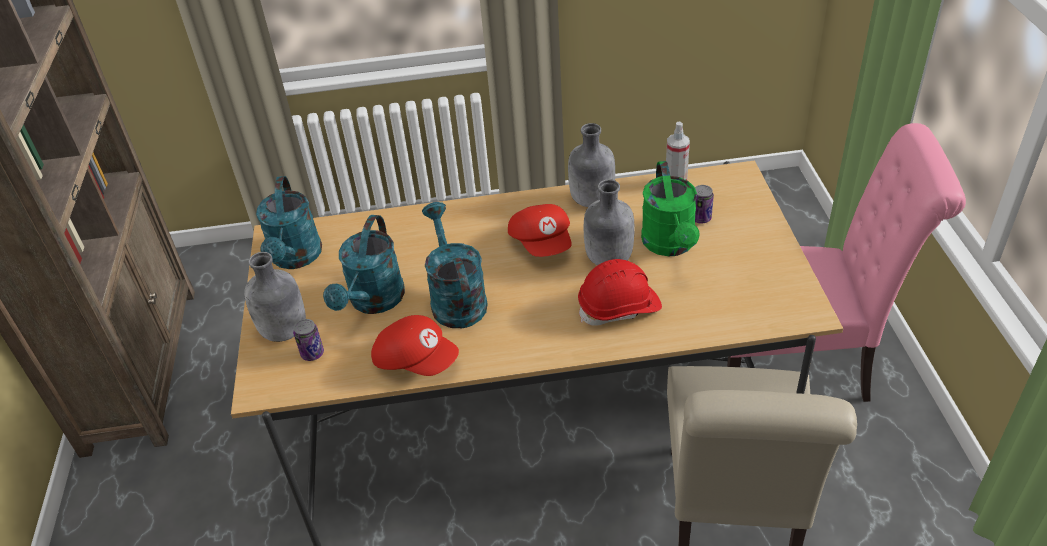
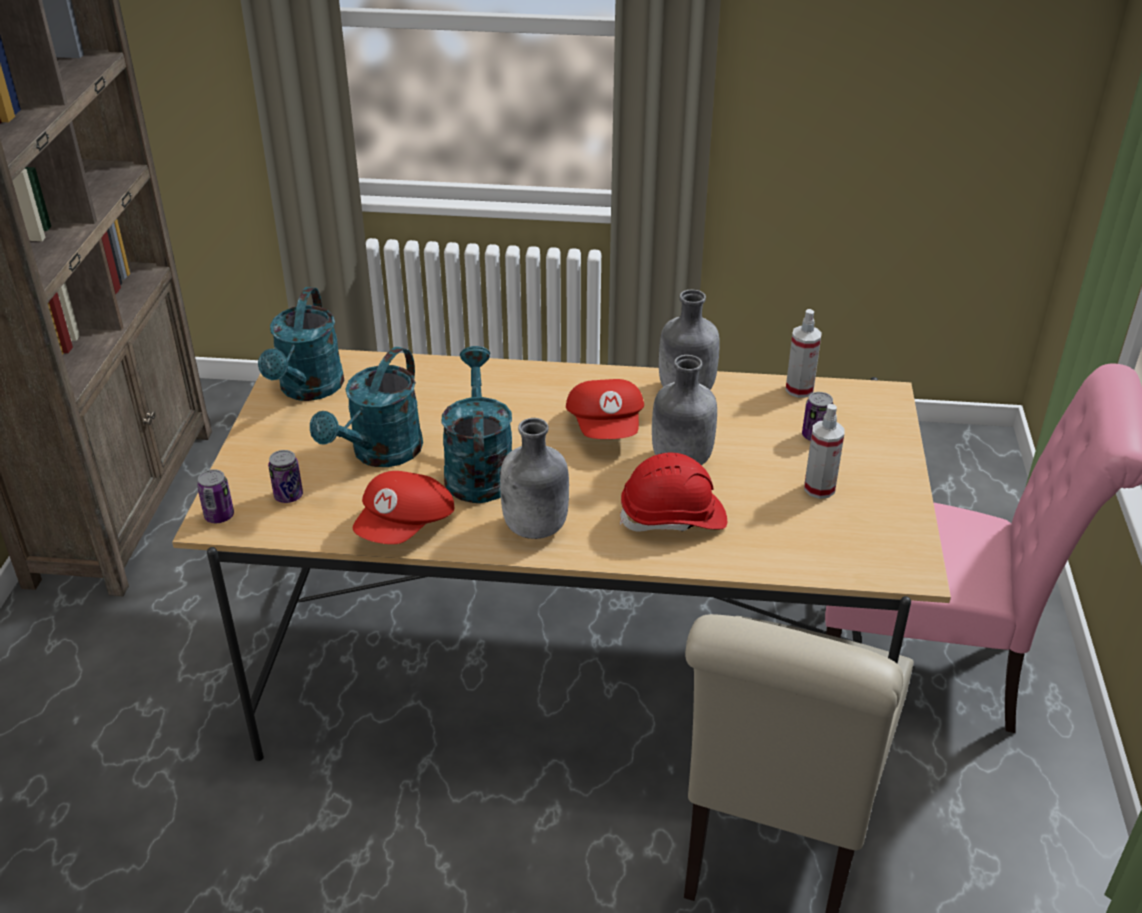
camera: 10 degrees right, 5 degrees down
grey bottle [244,252,306,342] -> grey bottle moved to [500,418,569,539]
red cap [371,315,459,376] -> red cap turned 75 degrees clockwise [353,471,454,544]
green watering can [641,161,700,256] -> none
none -> can [197,469,234,523]
none -> spray bottle [804,404,844,499]

